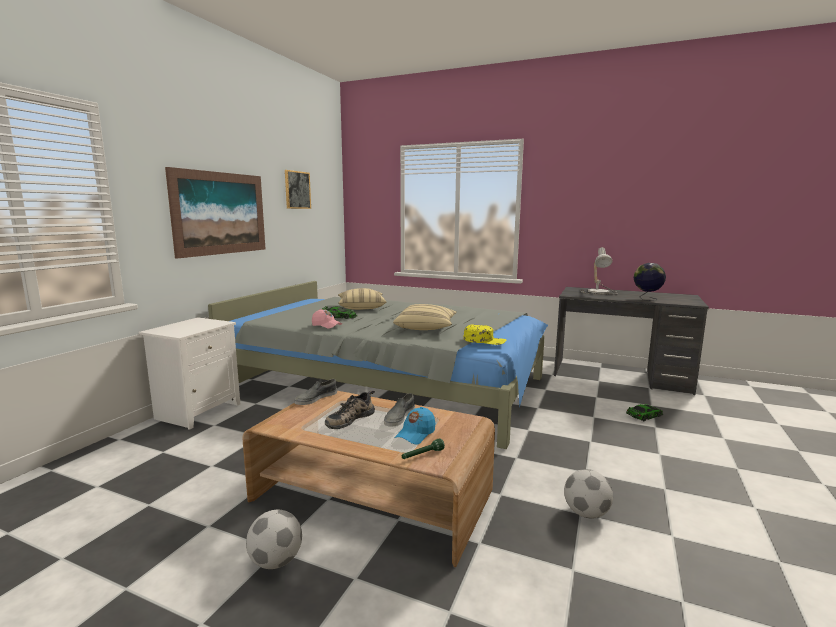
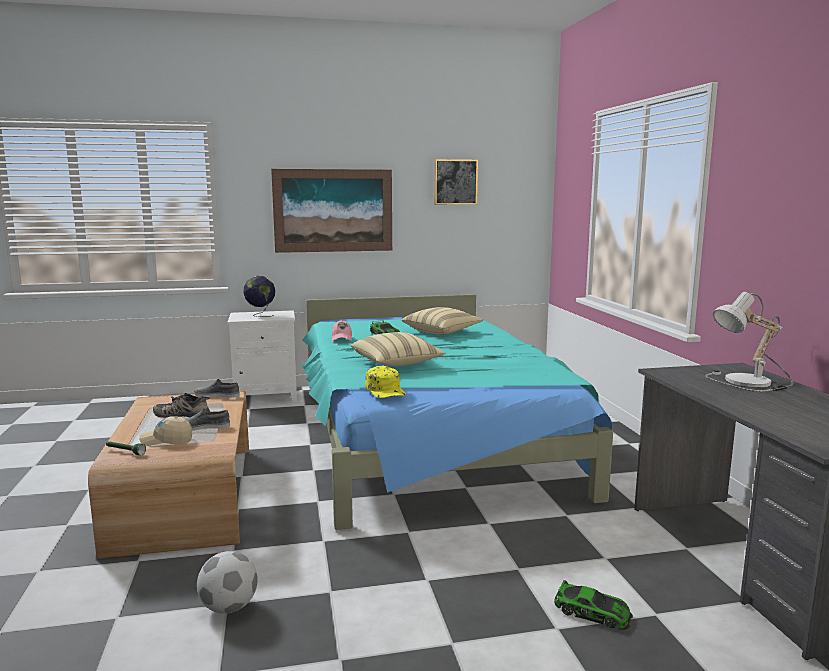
camera: 55 degrees right, 0 degrees up
grey bed [208,281,548,449] -> turquoise bed [302,294,613,530]
football [246,510,302,569] -> none
blue cap [394,407,435,445] -> beige cap [139,416,192,446]
globe [634,263,666,301] -> globe moved to [243,276,275,317]

